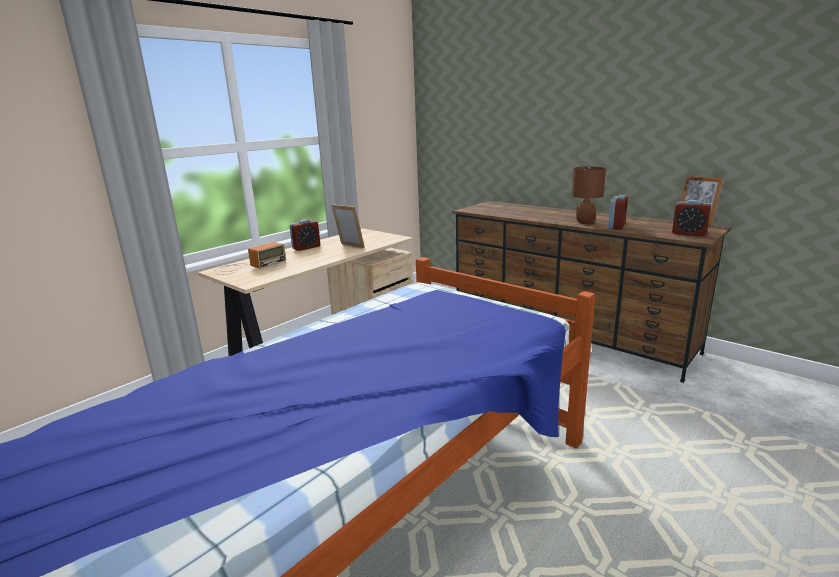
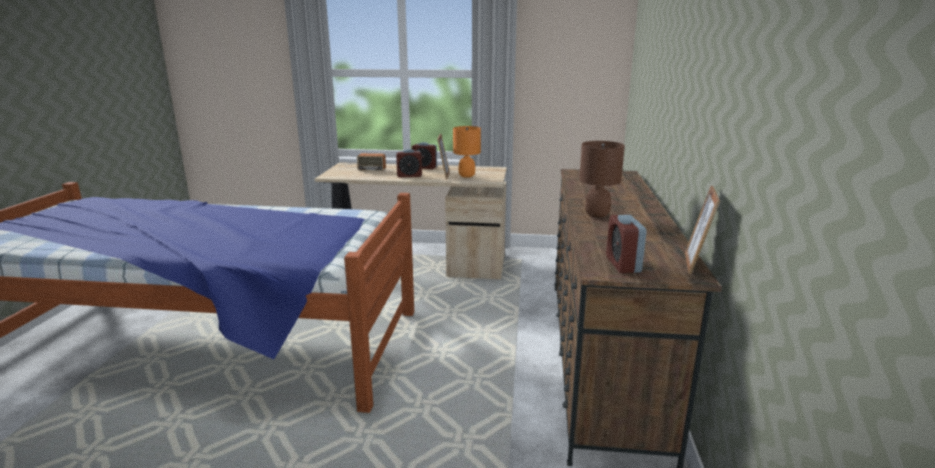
camera: 55 degrees right, 0 degrees up
alarm clock [608,195,628,229] -> alarm clock moved to [396,149,422,178]
none -> orange table lamp [453,126,481,178]

